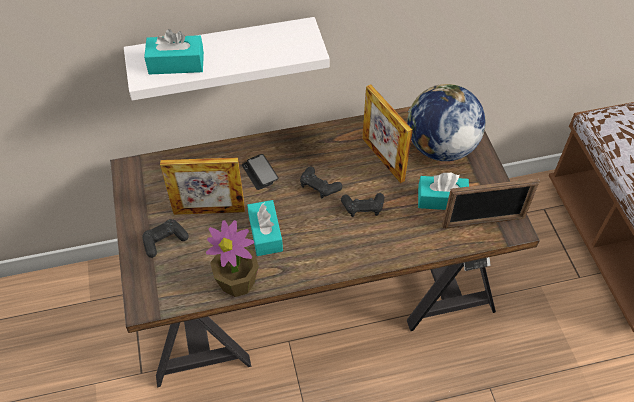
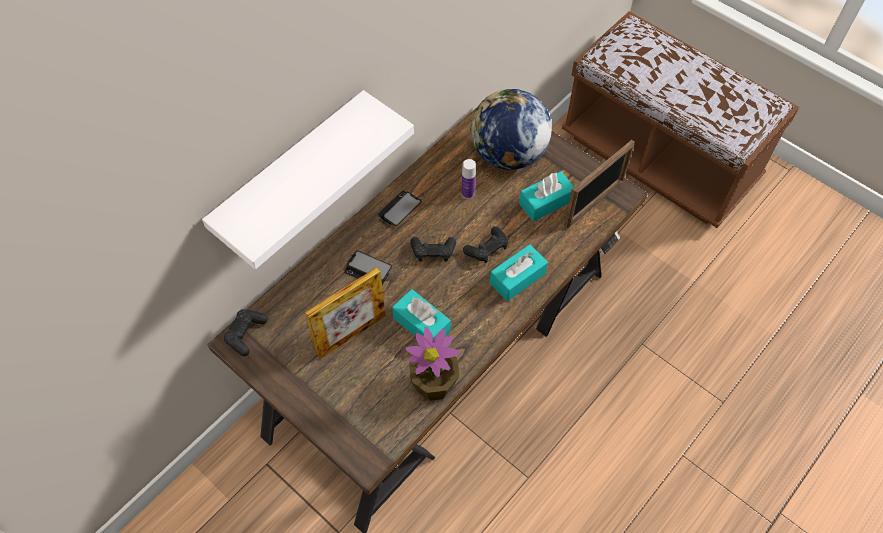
camera: 35 degrees left, 5 degrees up
black game controller [142,219,189,258] -> black game controller moved to [224,309,268,356]
turquoise tissue box [144,29,204,75] -> turquoise tissue box moved to [490,244,548,301]
picture frame [362,84,413,183] -> bottle [461,159,476,199]
none -> phone [378,191,422,226]

